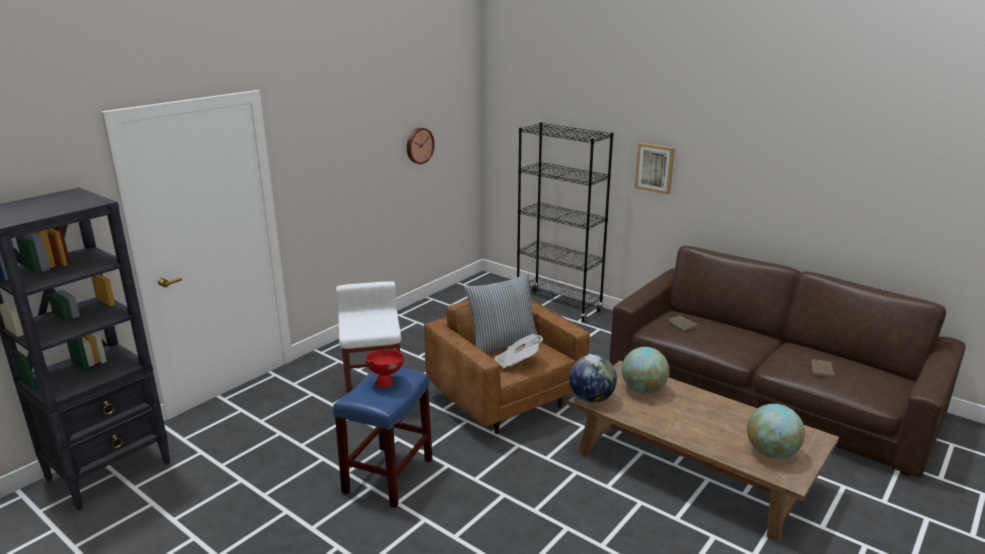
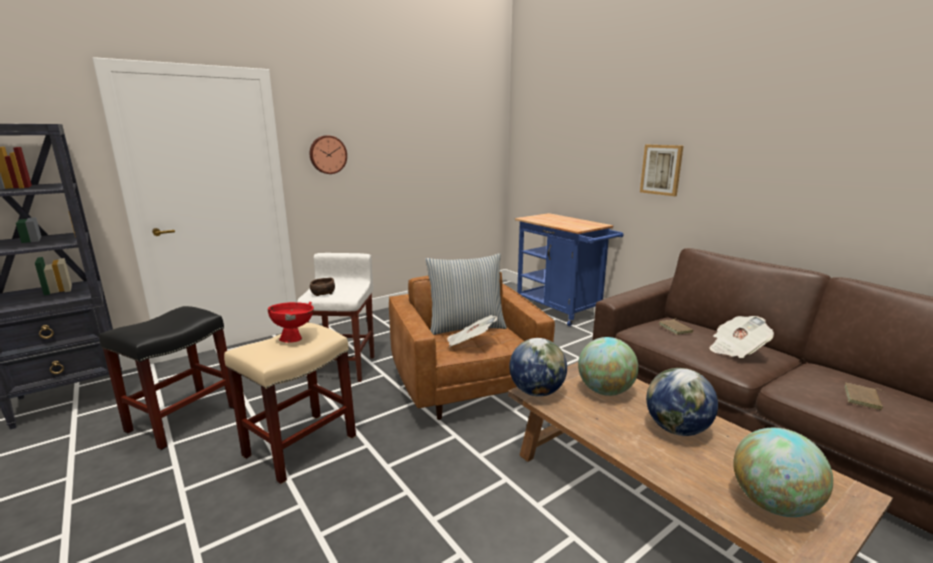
camera: 15 degrees right, 5 degrees down
blue stool [333,367,433,508] -> beige stool [224,322,356,484]
wall clock [407,128,435,164] -> wall clock moved to [309,135,347,174]
black bookcase [517,122,614,322] -> blue cart [515,213,623,326]
none -> black stool [99,306,234,450]
none -> brown bowl [310,278,335,296]
none -> globe [646,368,718,436]
none -> newspaper [709,316,774,358]

